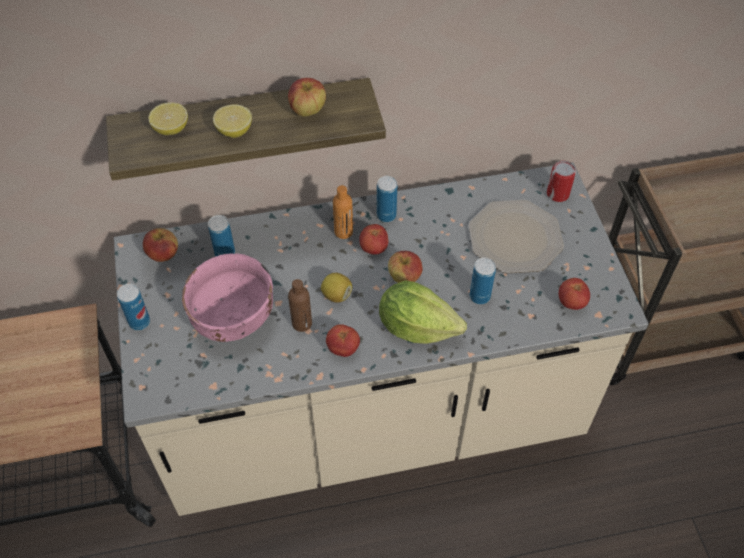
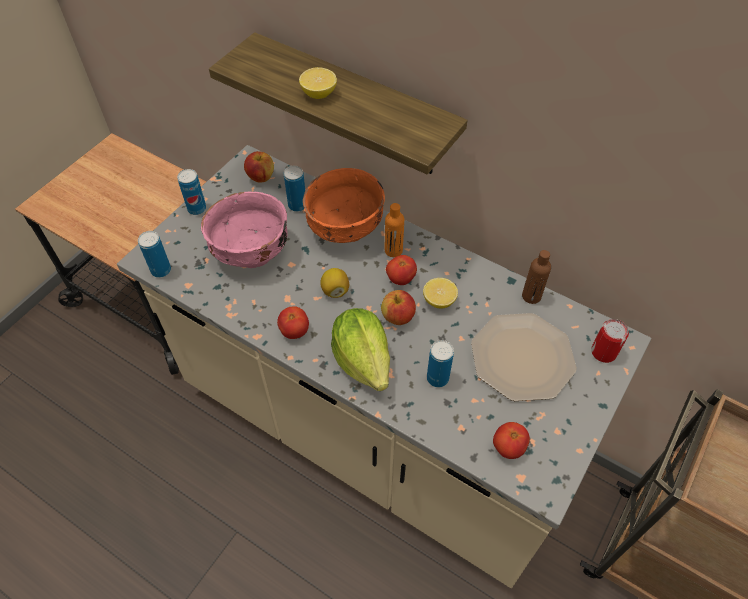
camera: 45 degrees right, 0 degrees up
lemon [149,102,188,135] -> lemon moved to [423,278,458,309]
apple [288,78,326,117] -> none
brown bottle [288,279,312,332] -> brown bottle moved to [522,250,551,304]
can [377,176,397,222] -> can moved to [138,231,171,278]
none -> orange bowl [303,168,385,243]

